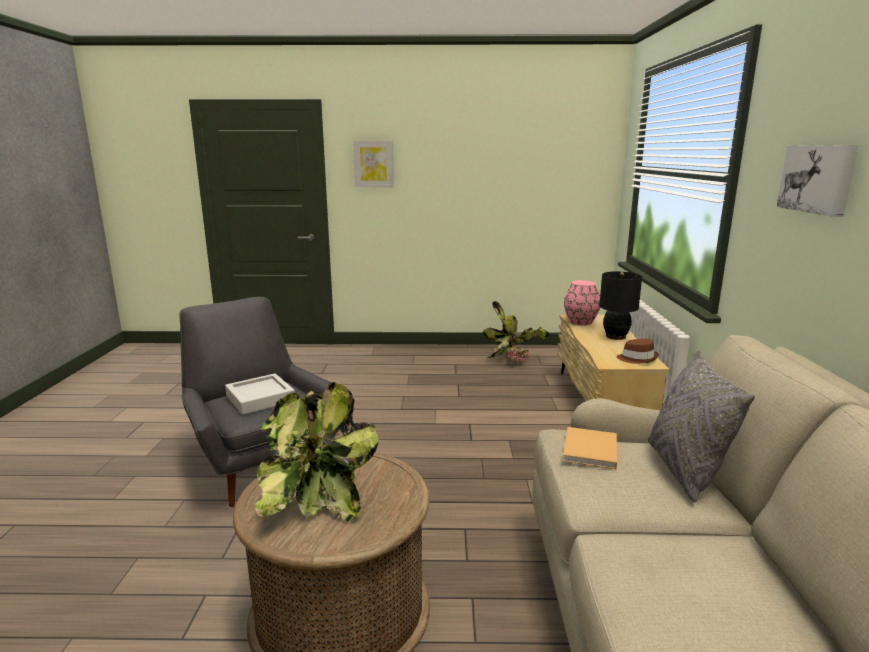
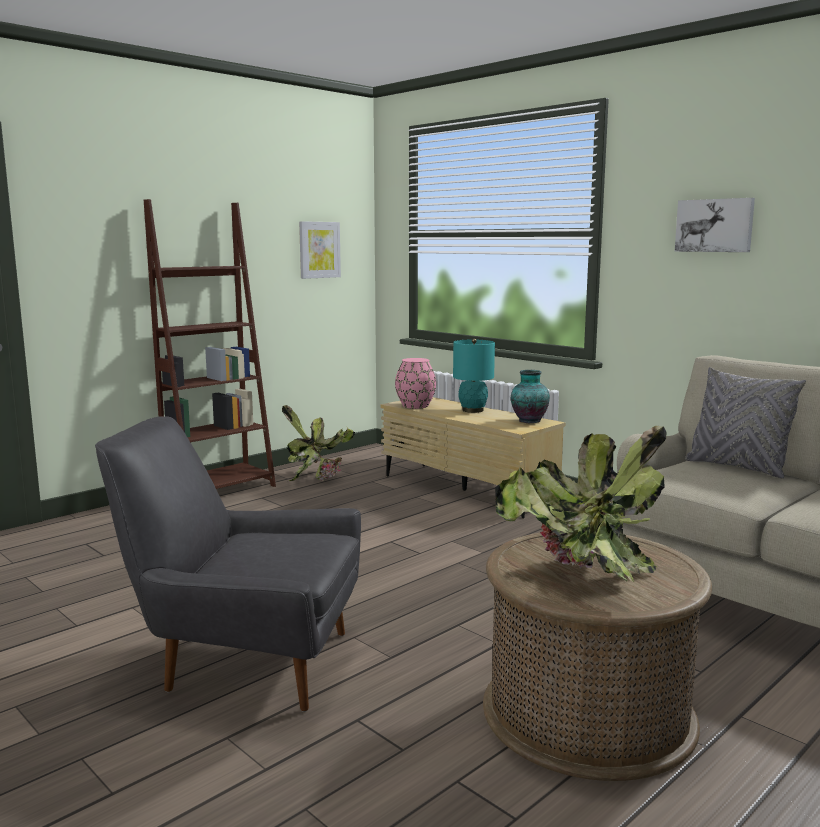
camera: 45 degrees left, 5 degrees down
grey tray [225,374,295,415] -> none
picture [353,140,394,187] -> picture moved to [299,221,341,279]
beige book [563,427,617,469] -> none
black table lamp [599,272,642,340] -> turquoise table lamp [453,338,495,413]
brown hat [616,339,659,364] -> vase [511,370,550,424]
none -> brown bookcase [144,199,276,489]

